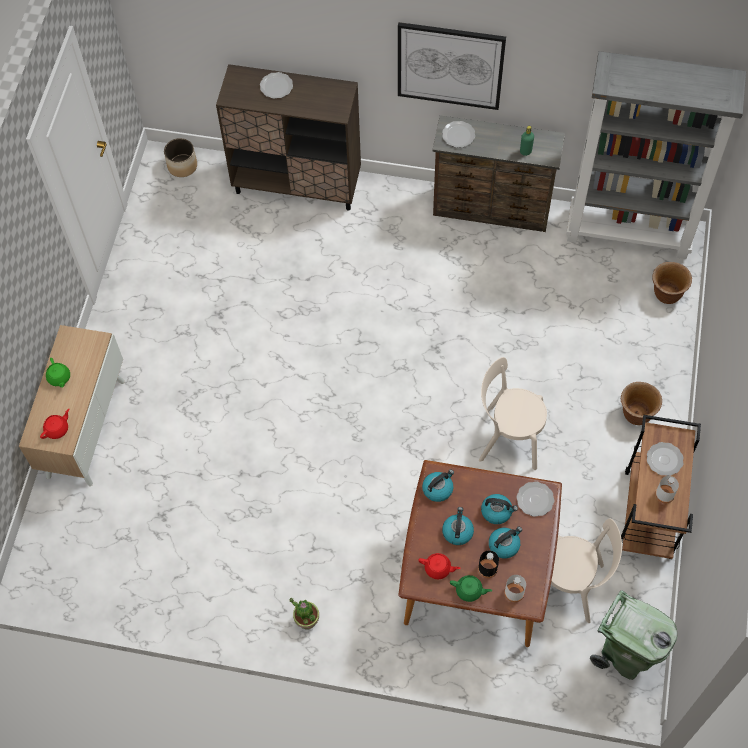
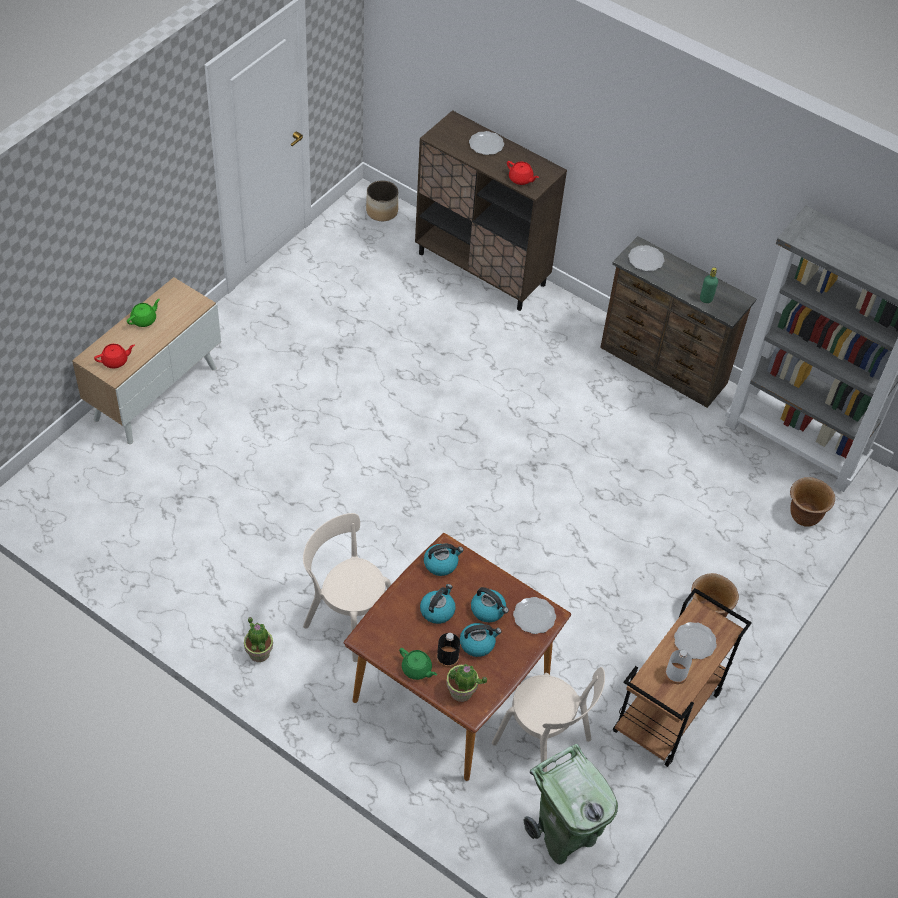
camera: 20 degrees right, 10 degrees down
green teapot [46,358,70,388] -> green teapot turned 135 degrees counterclockwise [127,299,160,327]
picture [398,22,506,110] -> none
red teapot [418,553,461,579] -> red teapot moved to [507,161,539,185]
beige chair [479,357,547,470] -> beige chair moved to [303,513,391,662]
white bottle [504,575,526,602] -> potted plant [446,664,487,702]

